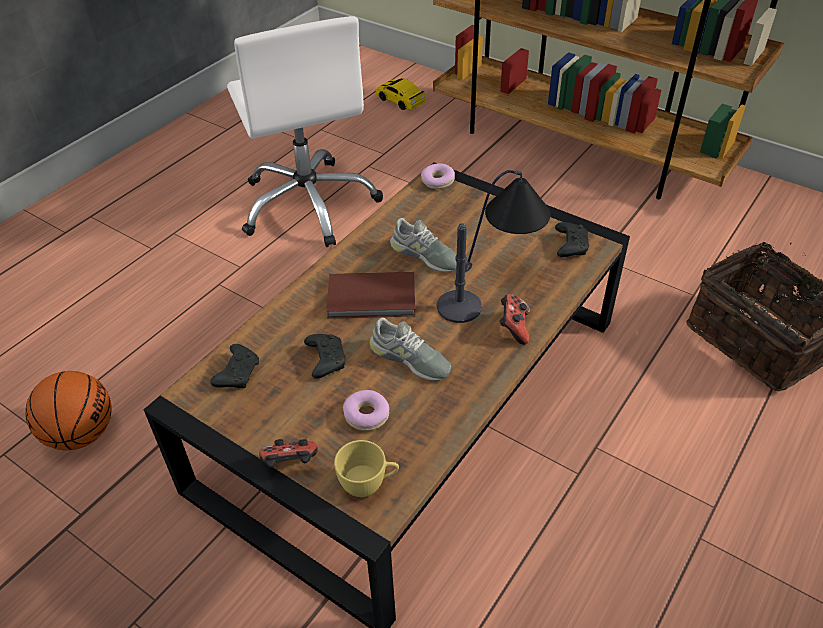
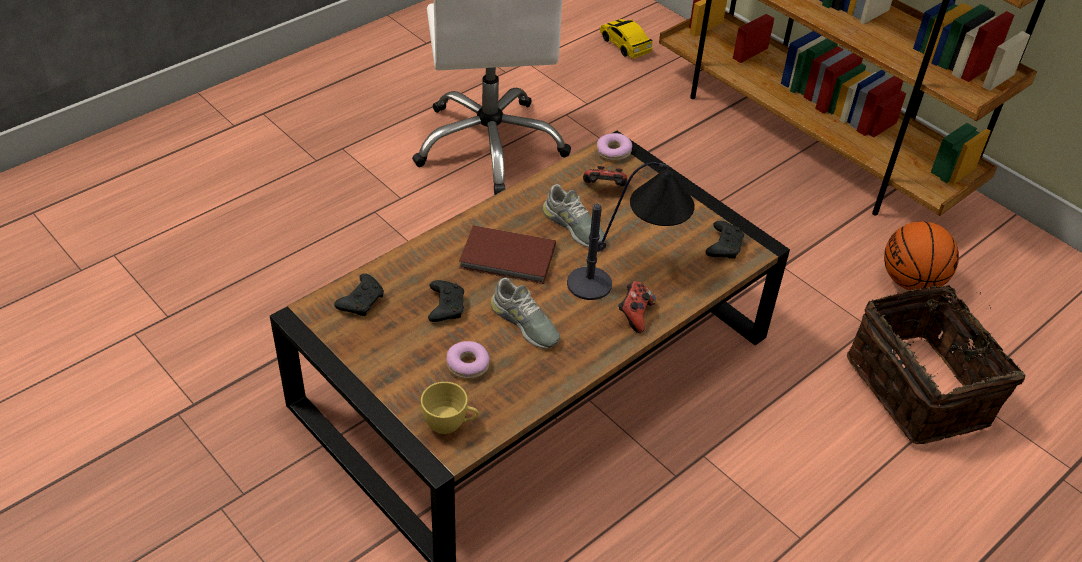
camera: 10 degrees right, 0 degrees up
basketball [25,371,112,451] -> basketball moved to [884,221,959,291]
game controller [259,439,318,468] -> game controller moved to [583,166,627,186]

